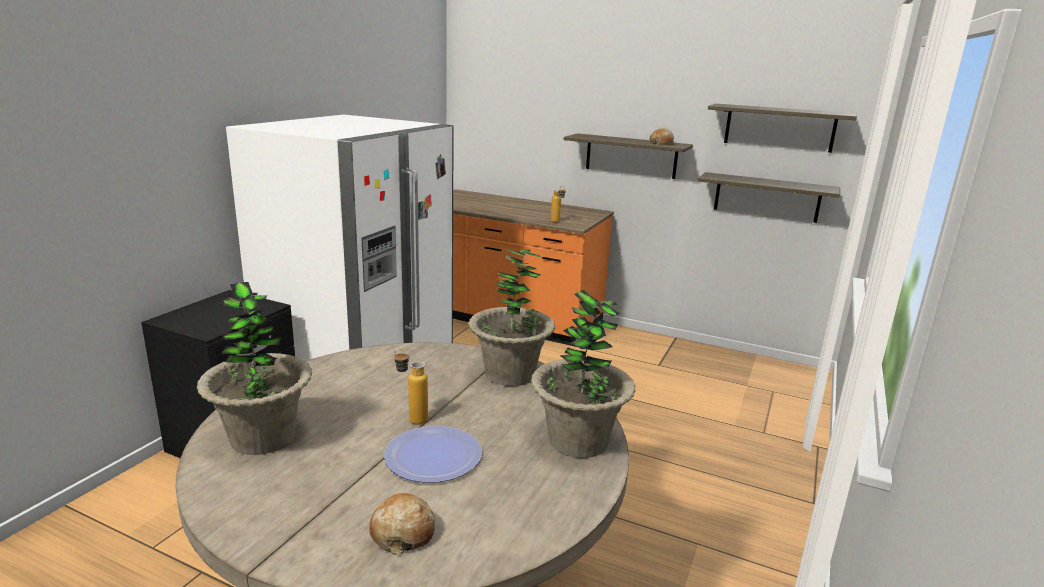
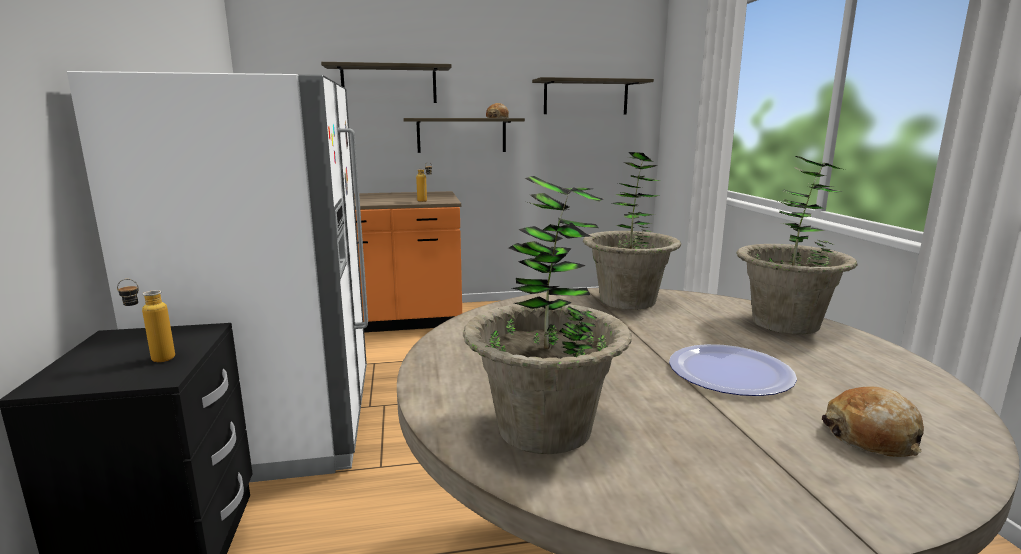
camera: 35 degrees left, 5 degrees down
bottle [394,348,428,425] -> bottle moved to [117,279,175,362]
shelf [698,172,840,223] -> shelf moved to [321,62,452,103]

